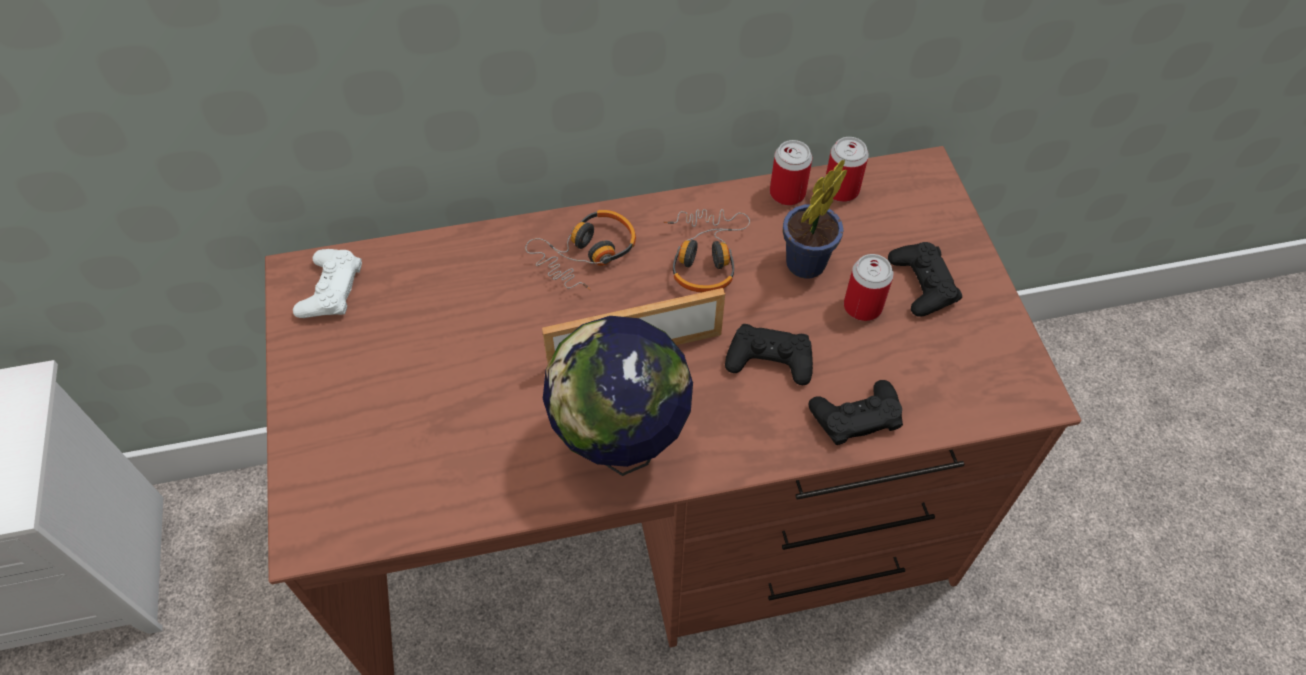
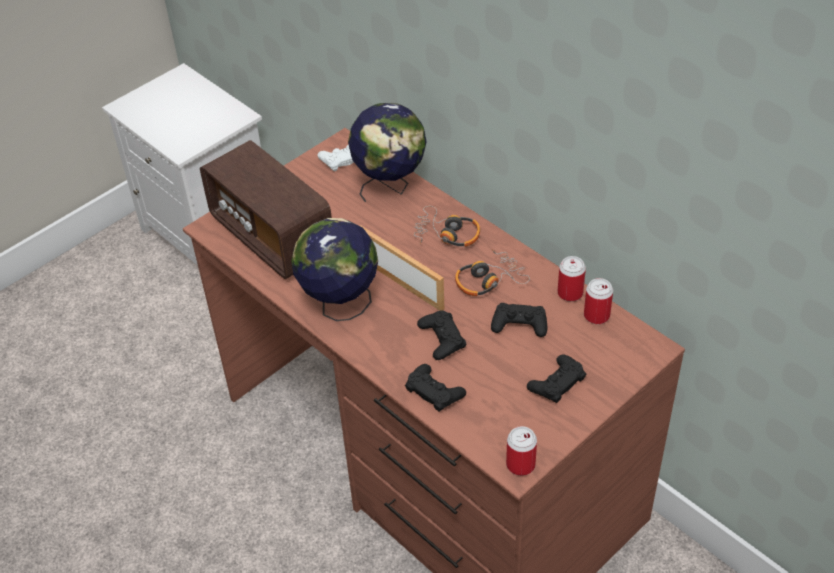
camera: 60 degrees right, 10 degrees down
potted plant [783,160,847,279] -> black game controller [491,303,547,337]
can [844,254,894,321] -> can moved to [506,426,537,476]
none -> radio [200,140,332,279]
none -> globe [348,103,427,202]

